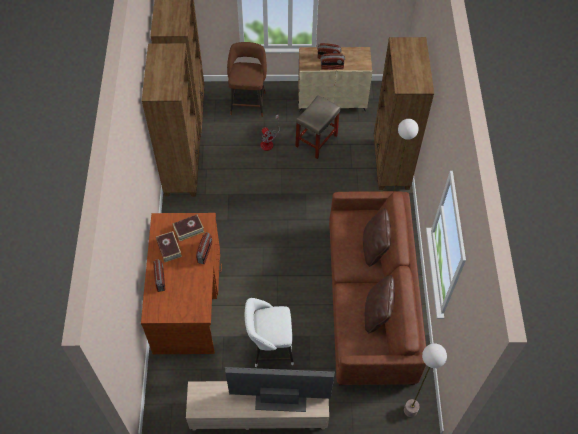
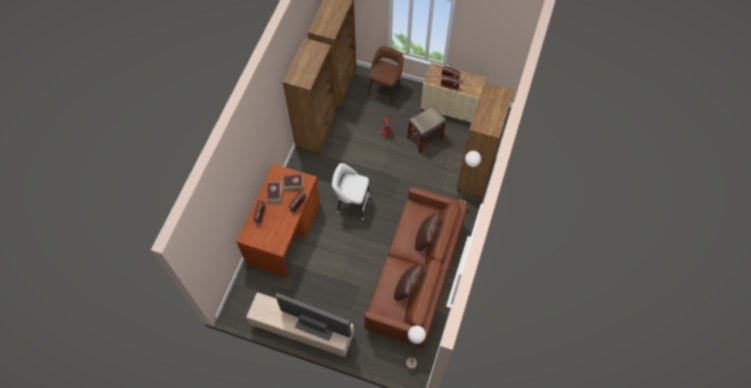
camera: 20 degrees right, 5 degrees up
white stool [245,298,294,367] -> white stool moved to [332,163,371,220]

